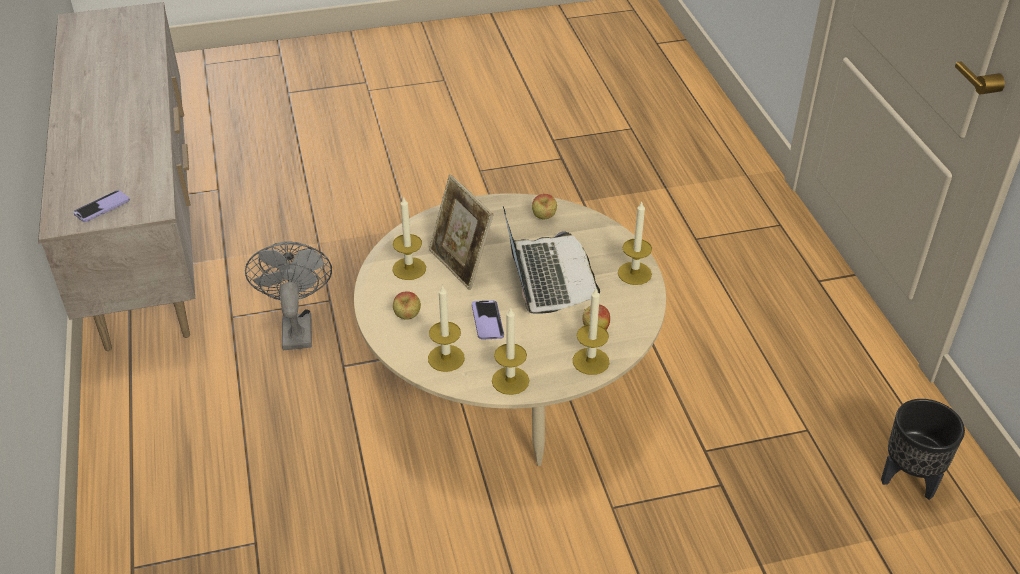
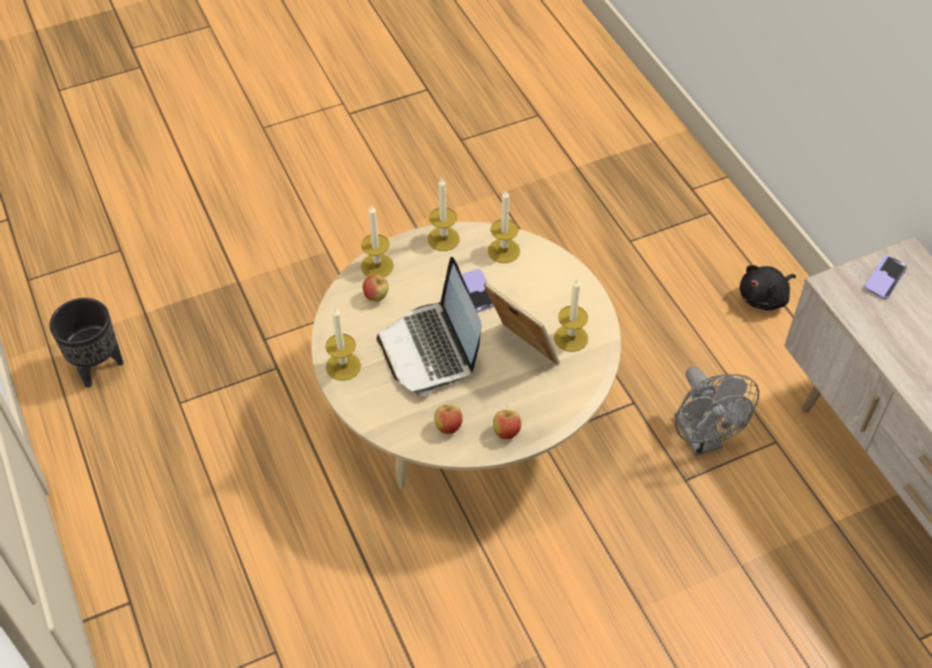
camera: 170 degrees right, 10 degrees up
apple [393,291,421,320] -> apple moved to [493,406,521,439]
none -> black plush toy [740,265,796,311]

